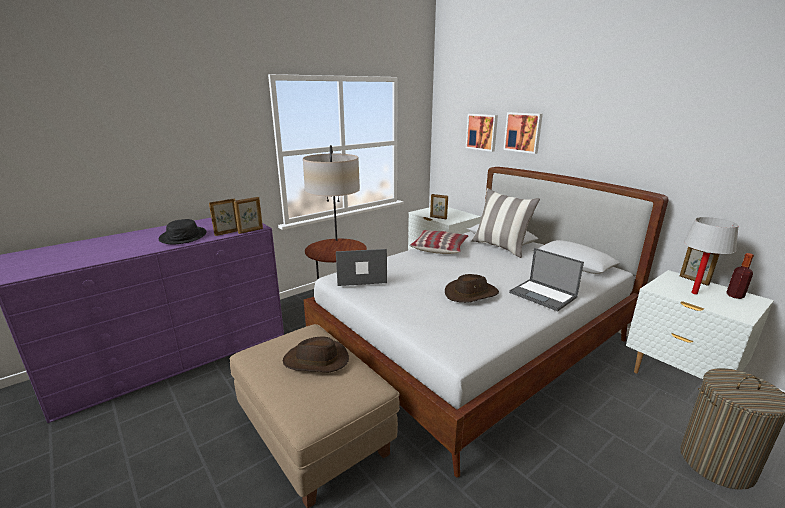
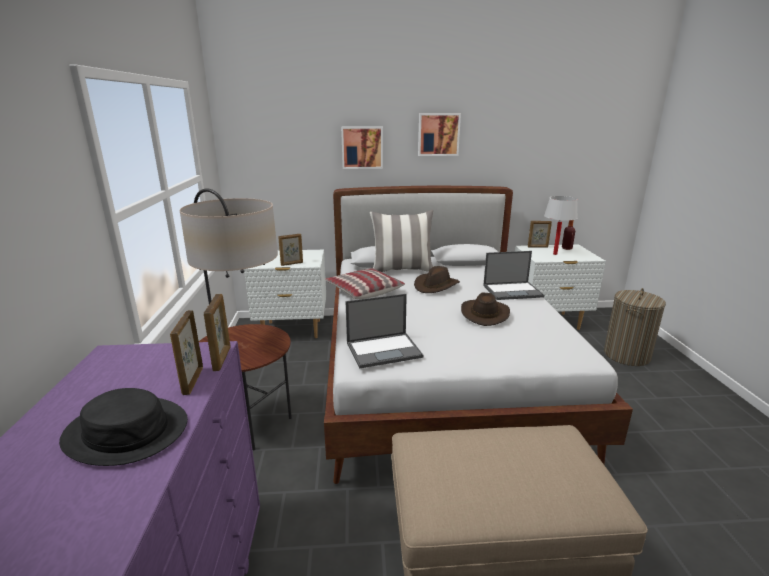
camera: 55 degrees left, 0 degrees up
brown hat [283,336,349,372] -> brown hat moved to [414,266,460,293]
laptop [336,249,387,286] -> laptop turned 135 degrees counterclockwise [345,294,423,368]
picture [466,114,498,152] -> picture moved to [418,113,461,156]

